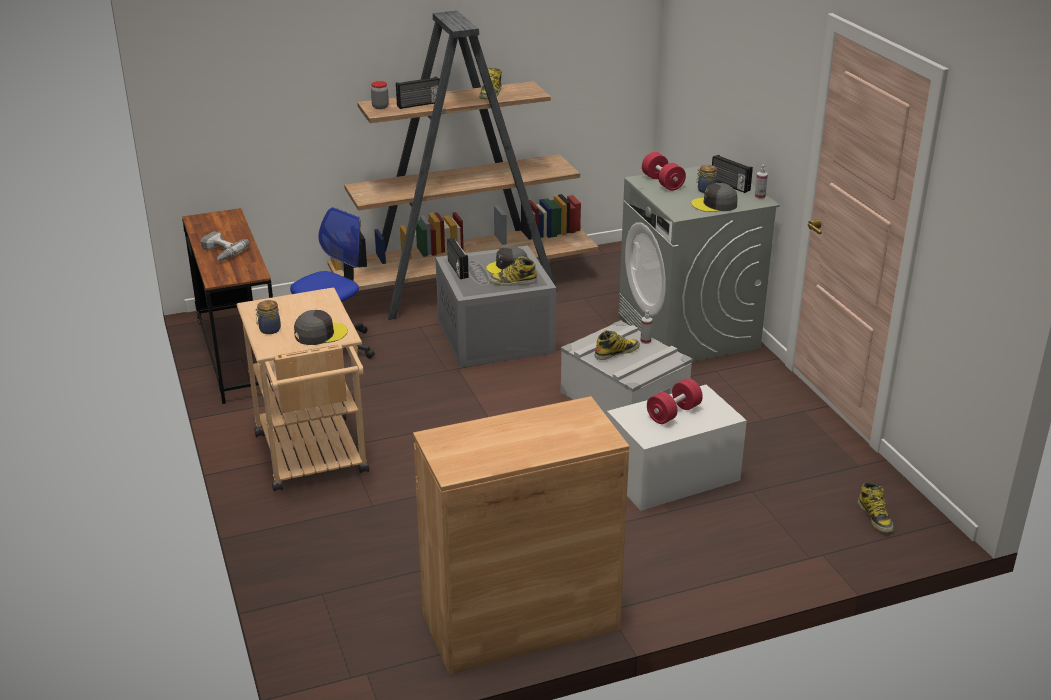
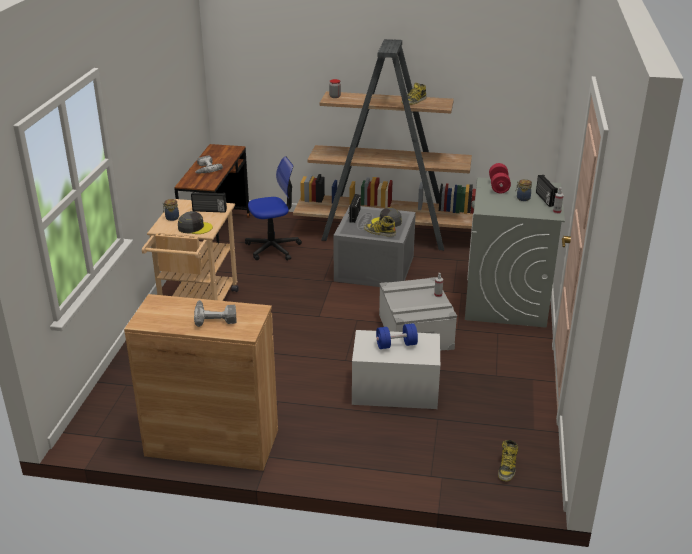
camera: 30 degrees right, 0 degrees up
radio [396,77,440,109] -> radio moved to [191,192,227,213]
boot [594,330,640,360] -> none
red dumbbell [647,378,703,424] -> blue dumbbell [376,323,418,349]
grey cap [691,183,738,212] -> none
none -> power drill [194,300,237,327]

